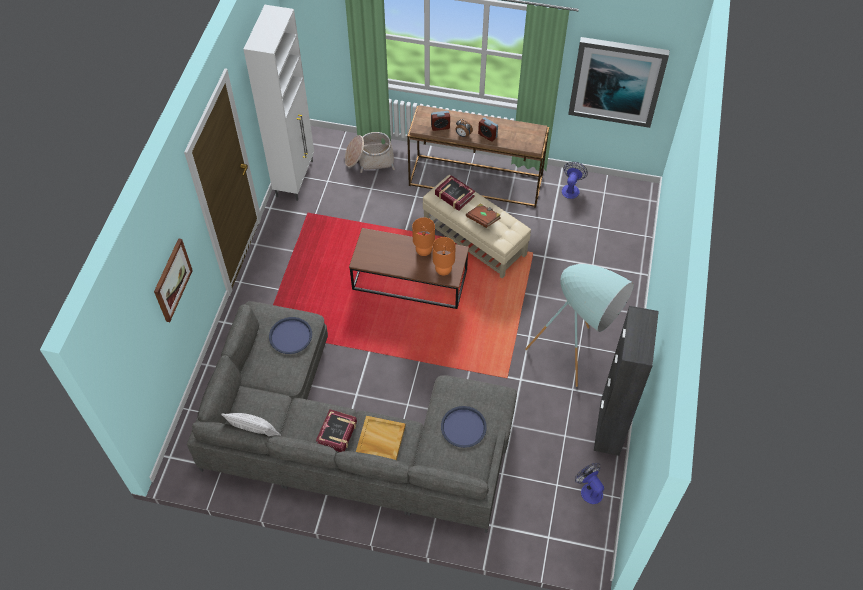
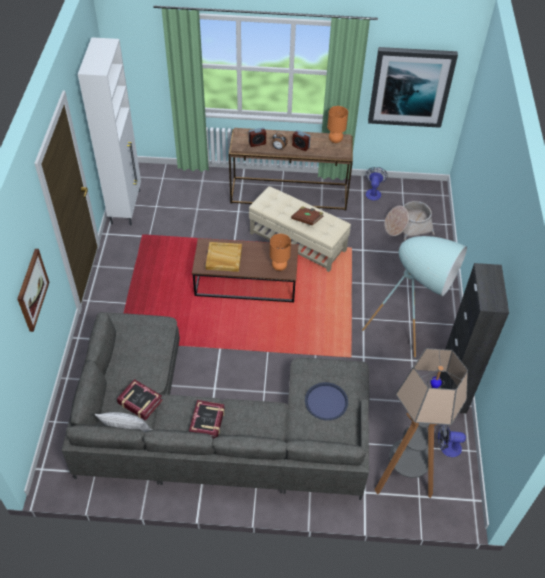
camera: 10 degrees left, 5 degrees down
blue tray [269,317,312,354] -> none
basket [345,132,395,173] -> basket moved to [384,201,435,240]
beige tray [356,416,405,460] -> beige tray moved to [205,242,242,272]
orange table lamp [412,218,435,256] -> orange table lamp moved to [327,106,348,143]
book [435,175,475,211] -> book moved to [117,379,163,421]
fan [575,463,604,504] -> fan turned 45 degrees counterclockwise [438,424,466,457]
none -> floor lamp [375,348,468,498]

